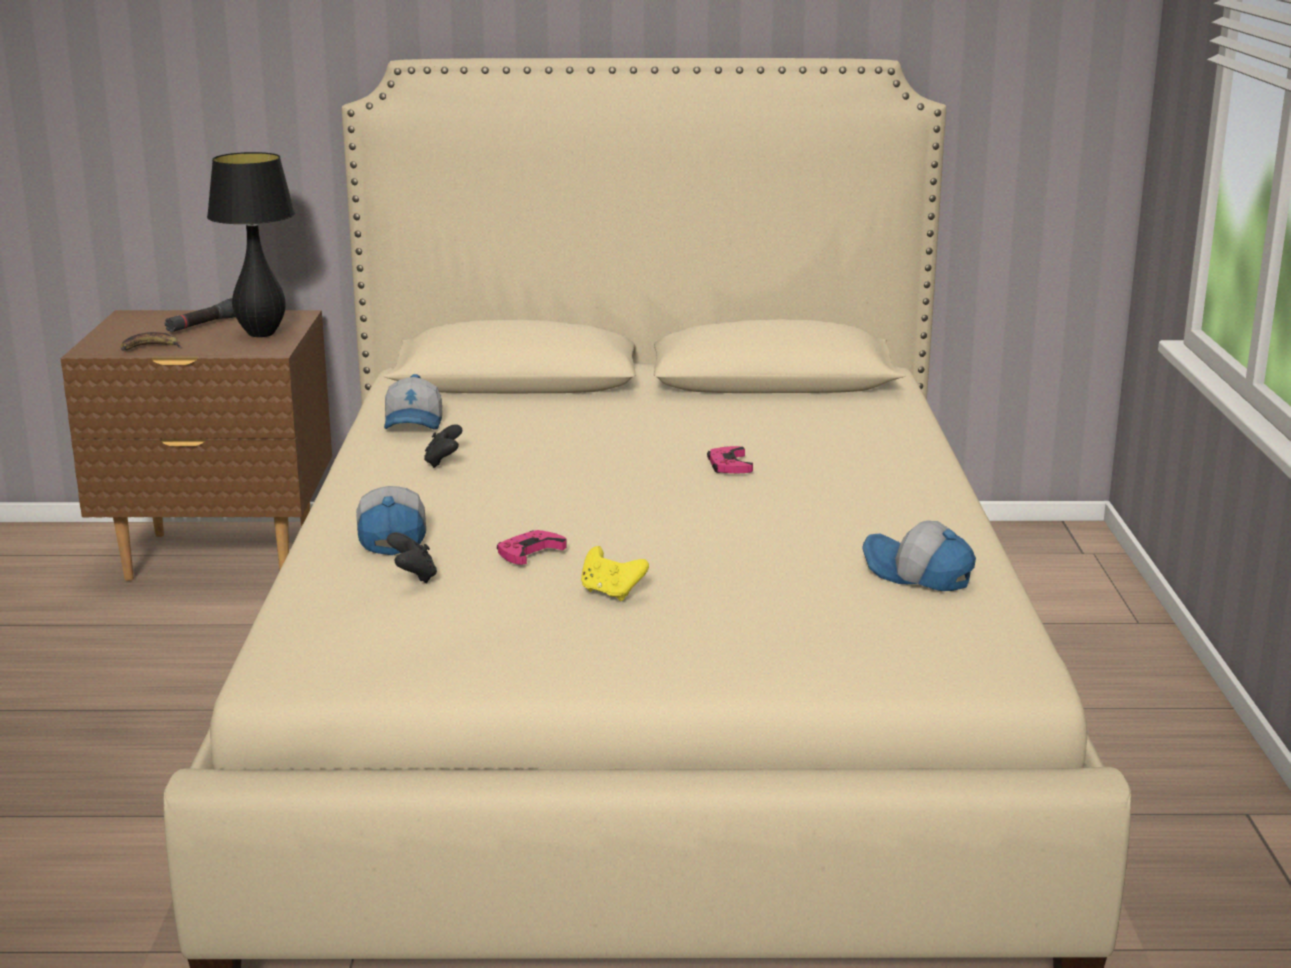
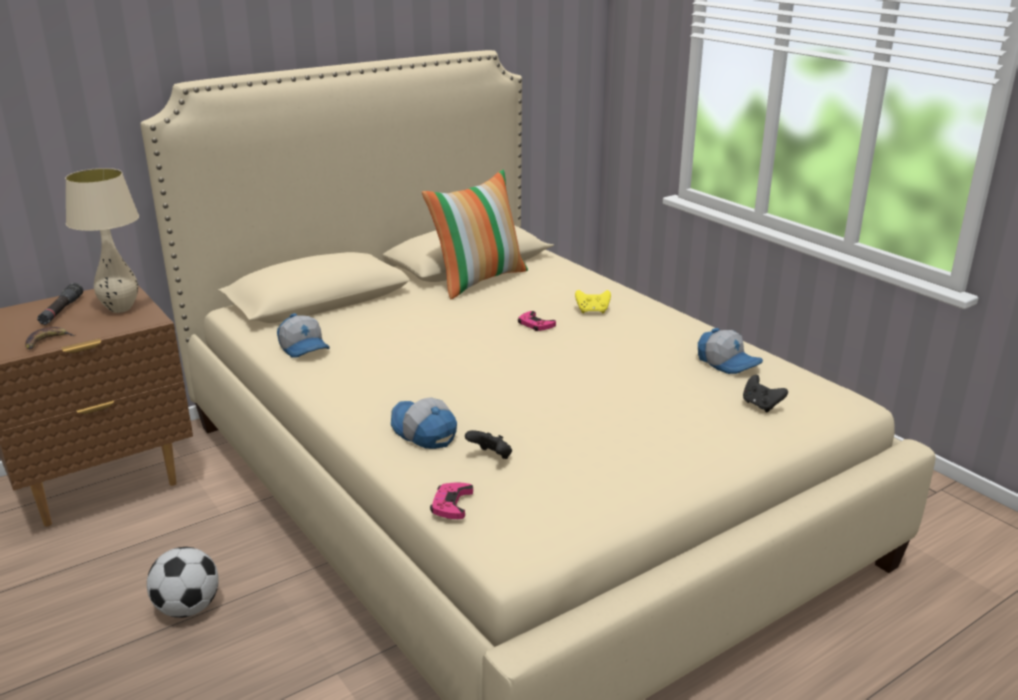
camera: 35 degrees left, 5 degrees up
black table lamp [207,152,295,337] -> beige table lamp [65,168,139,313]
black game controller [424,424,462,468] -> black game controller moved to [743,375,788,412]
pink game controller [497,530,567,565] -> pink game controller moved to [430,483,473,519]
yellow game controller [581,546,649,601] -> yellow game controller moved to [575,290,611,314]
cap [862,521,976,591] -> cap turned 135 degrees counterclockwise [698,328,763,374]
none -> football [147,547,219,618]
none -> pillow [422,169,528,300]

